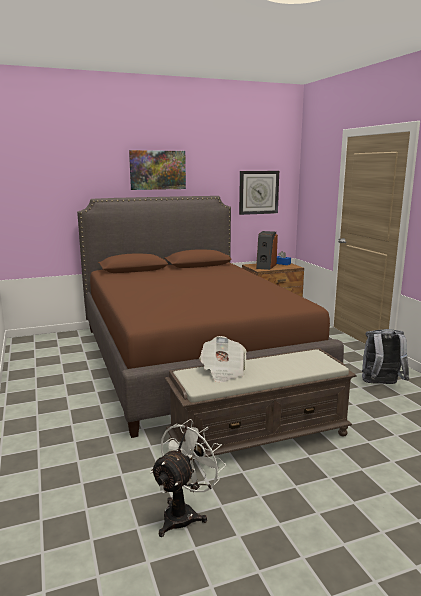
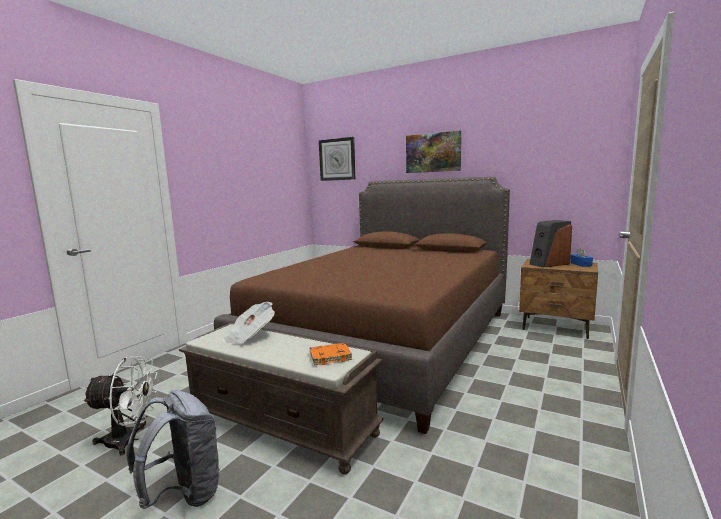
camera: 50 degrees right, 5 degrees down
wall clock [239,171,279,215] -> wall clock moved to [319,137,356,181]
grey backpack [362,329,409,384] -> grey backpack moved to [126,390,221,509]
none -> orange book [310,343,352,365]

